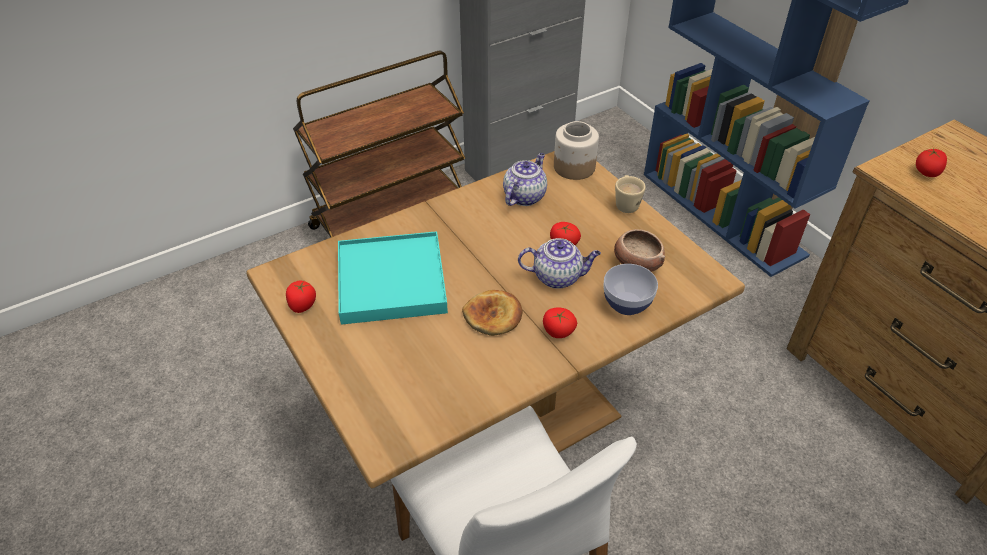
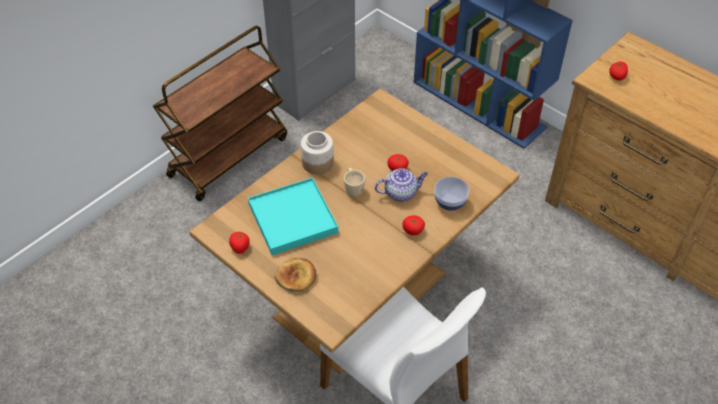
camera: 15 degrees left, 5 degrees up
bread [462,290,523,336] -> bread moved to [274,258,316,292]
teapot [503,153,547,206] -> none
jar [554,121,599,180] -> jar moved to [301,131,334,174]
bowl [614,229,665,272] -> none
beige mug [615,175,646,213] -> beige mug moved to [344,168,365,197]

